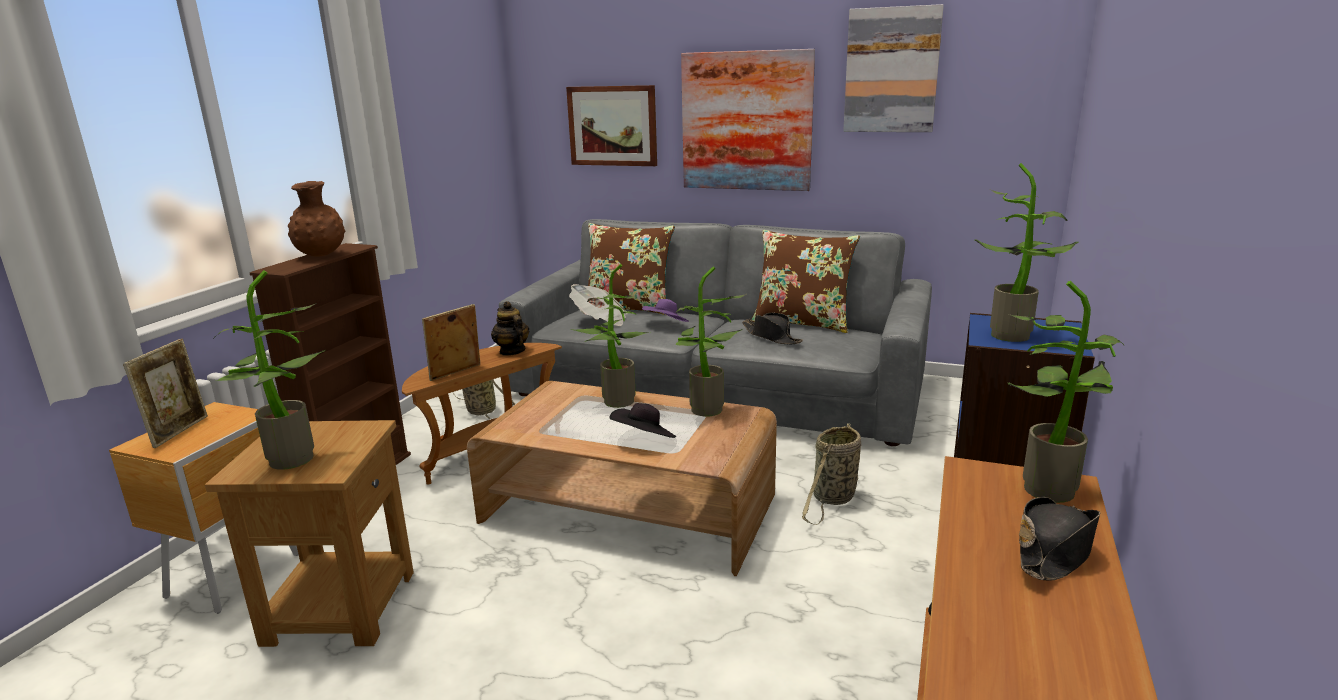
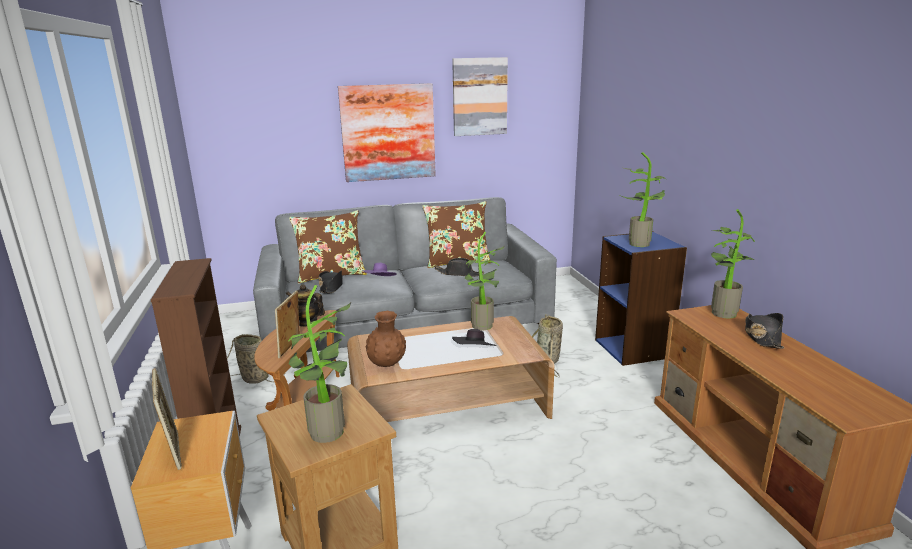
camera: 35 degrees left, 0 degrees up
brown vase [288,181,345,256] -> brown vase moved to [366,311,406,367]
picture [566,85,657,166] -> none
newspaper [569,284,628,326] -> black hat [319,270,343,293]
potted plant [571,264,649,408] -> none

